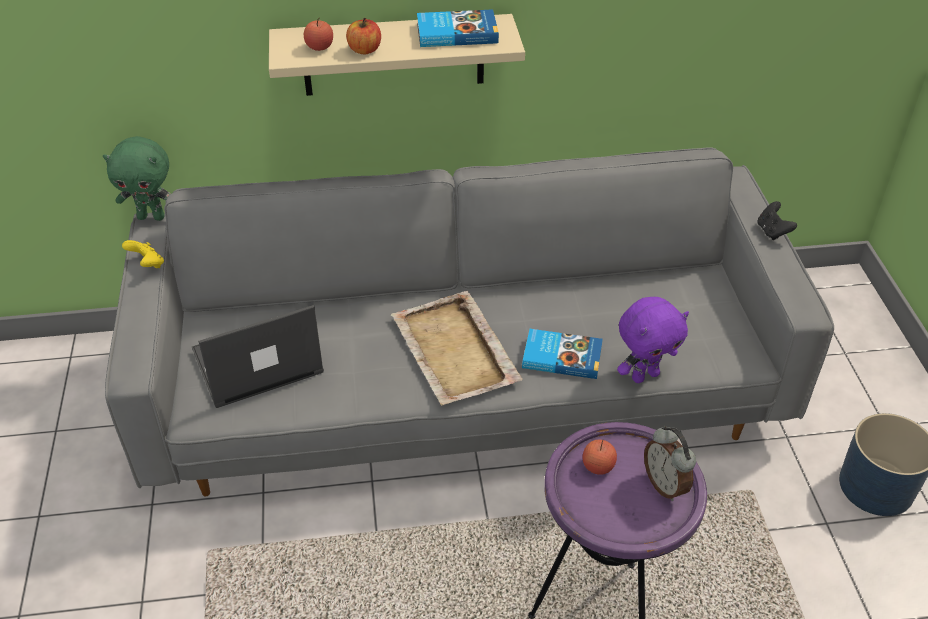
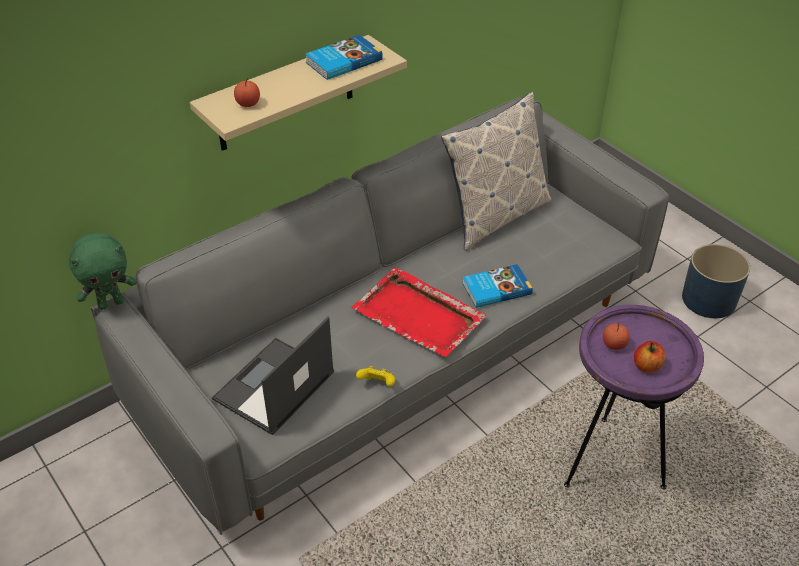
camera: 30 degrees left, 0 degrees up
yellow game controller [122,240,164,268] -> yellow game controller moved to [356,366,395,387]
apple [346,18,381,54] -> apple moved to [634,341,665,373]
beige tray [391,291,523,406] -> red tray [351,268,487,357]
purple plush toy [617,297,689,383] -> none
alarm clock [644,426,696,501] -> none
black game controller [757,201,797,240] -> none
none -> pillow [441,92,551,251]

